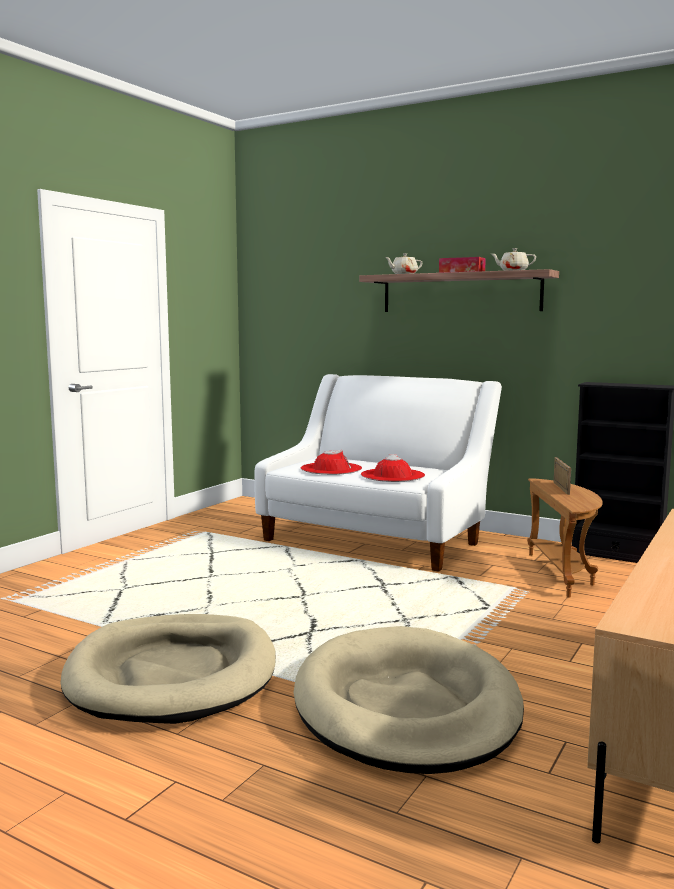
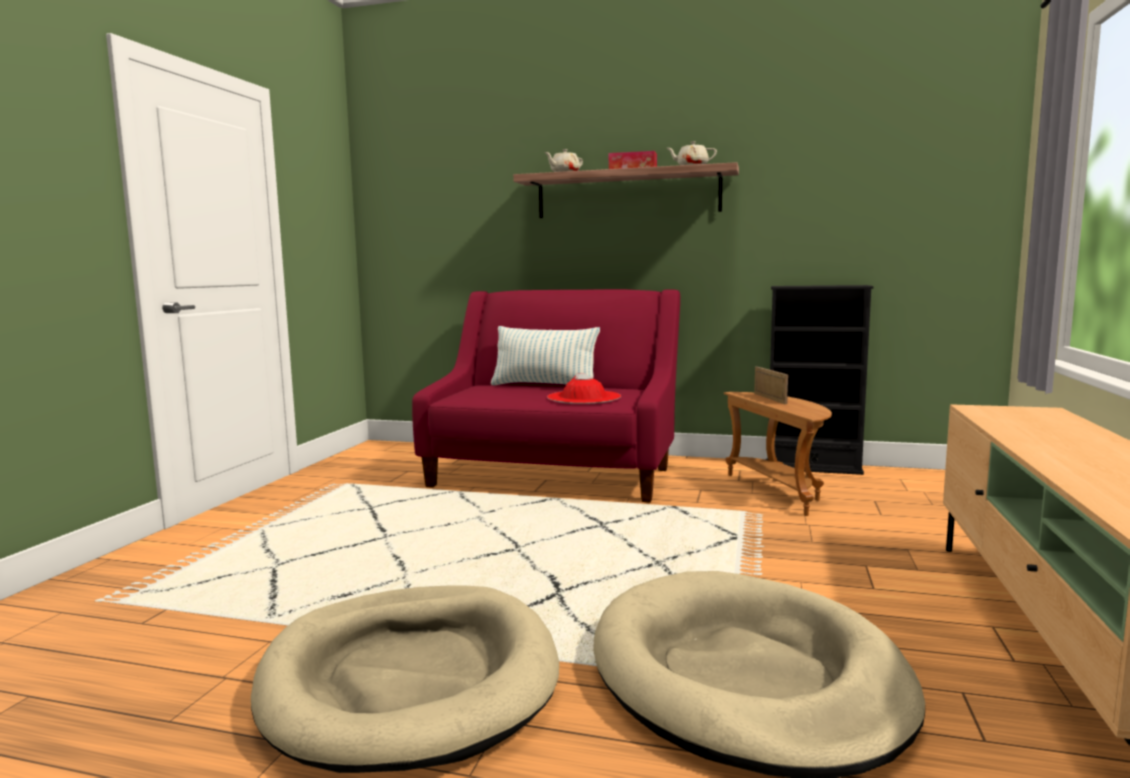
camera: 15 degrees left, 0 degrees up
white sofa [254,374,502,572] -> red sofa [412,289,680,503]
red hat [301,450,362,475] -> none
none -> pillow [491,326,600,385]

